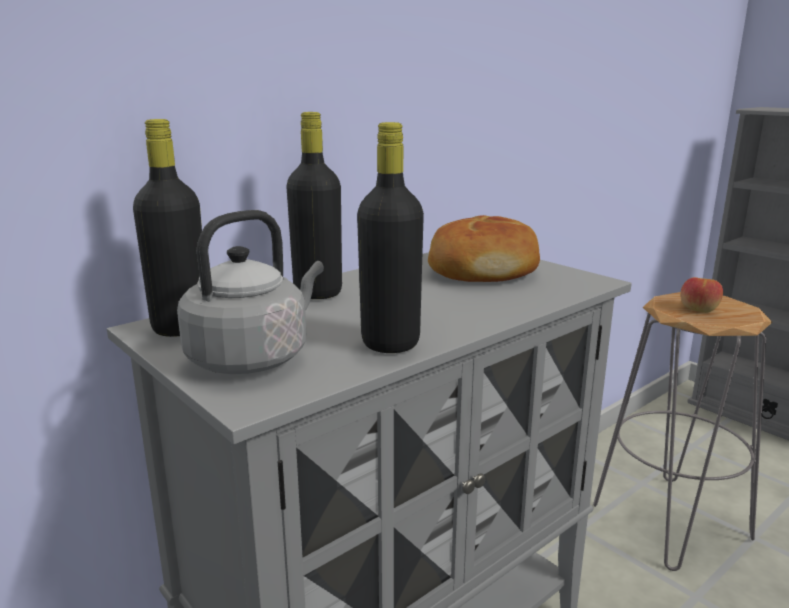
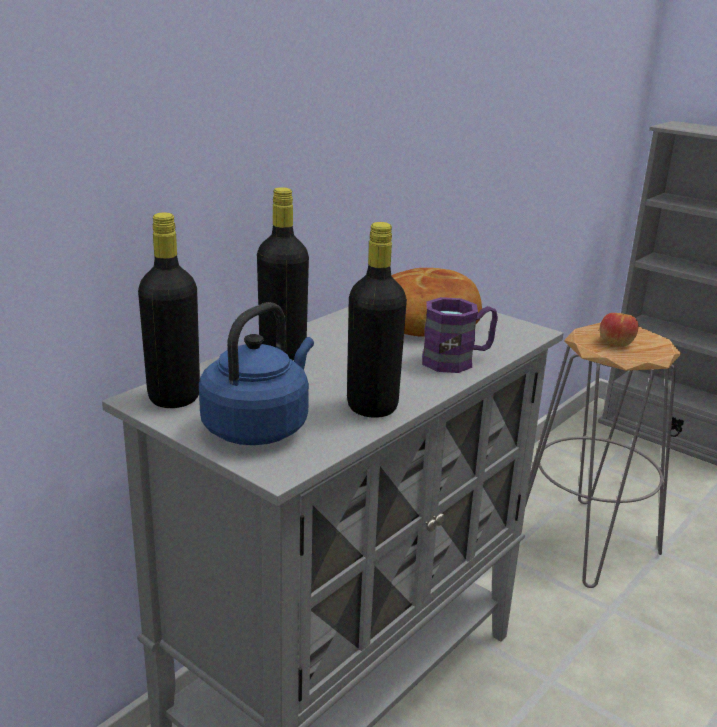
camera: 10 degrees left, 5 degrees up
grey kettle [177,210,324,374] -> blue kettle [199,302,314,445]
none -> purple mug [422,297,498,373]

